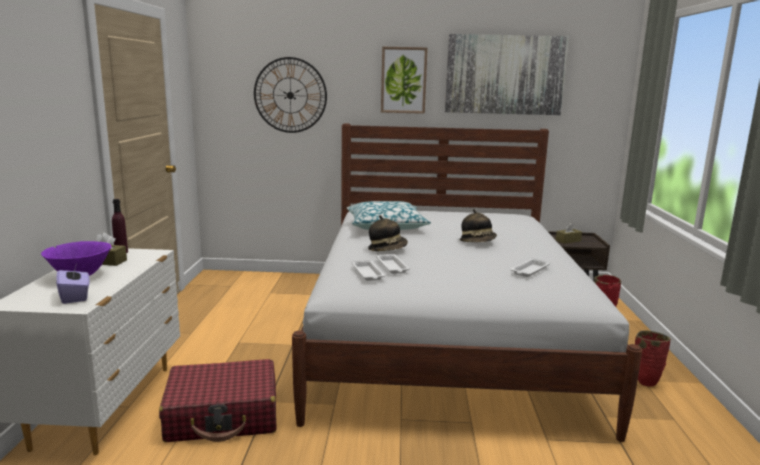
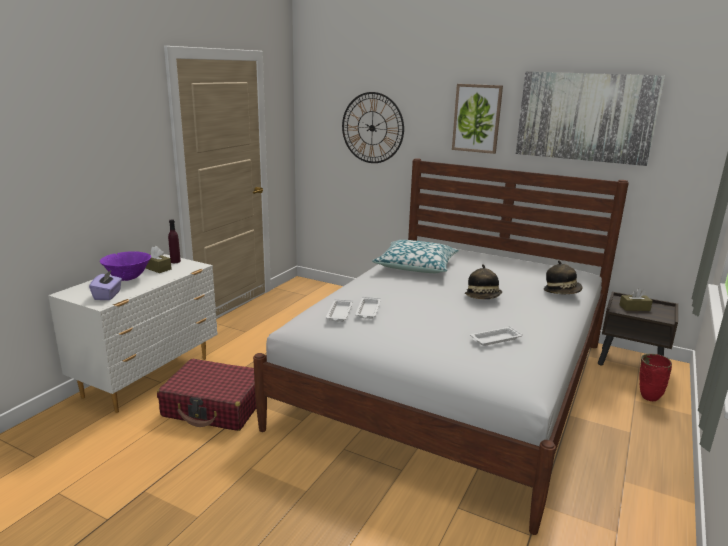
camera: 25 degrees right, 5 degrees up
hat [368,215,408,251] -> hat moved to [544,260,582,294]
red vase [635,330,671,387] -> none

